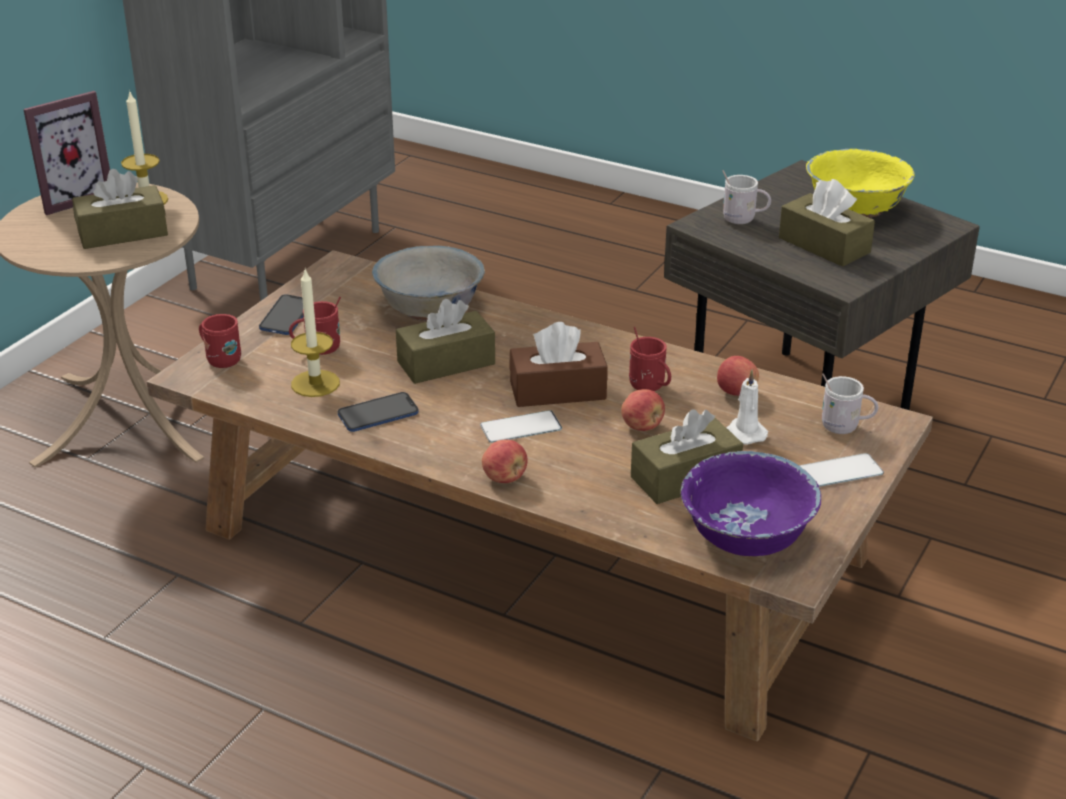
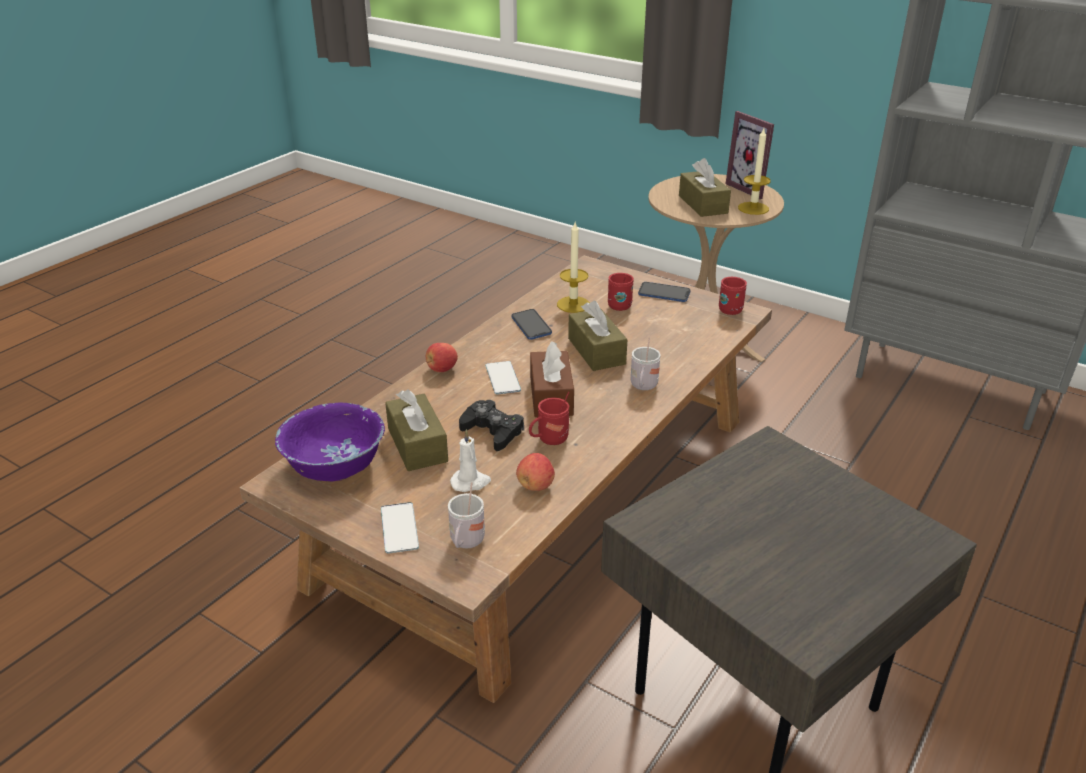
camera: 95 degrees right, 0 degrees up
red mug [199,314,241,368] -> red mug moved to [719,277,747,315]
white bowl [372,246,485,321] -> none
apple [621,389,665,431] -> black game controller [459,400,524,451]
white mug [722,170,771,224] -> white mug moved to [630,337,661,390]
brown tissue box [779,179,875,267] -> none
yellow bowl [806,149,915,218] -> none

